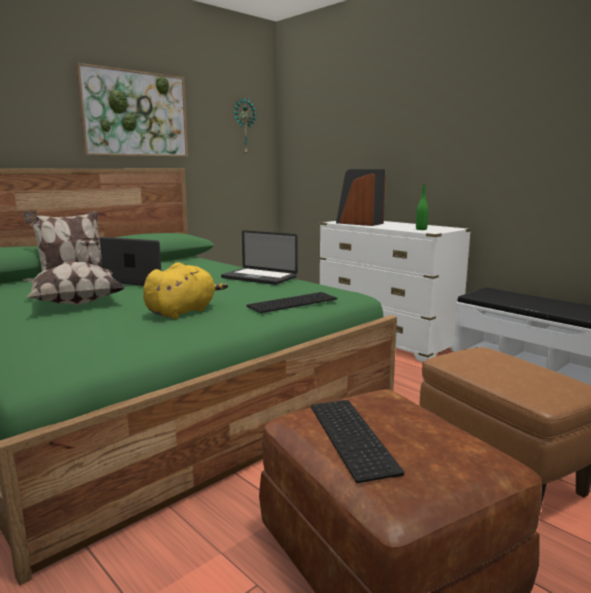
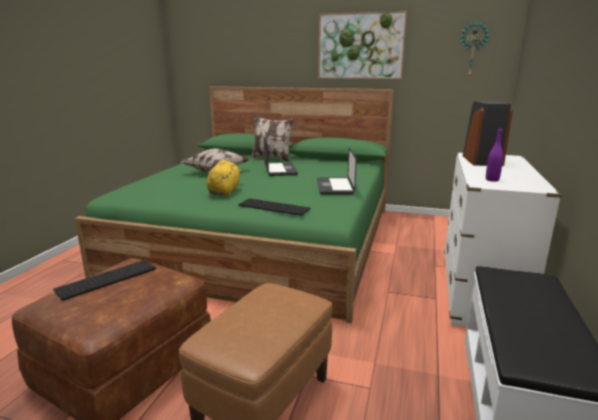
camera: 60 degrees right, 5 degrees up
yellow plush toy [143,262,228,319] -> yellow plush toy turned 90 degrees counterclockwise [207,160,242,196]
green bottle [416,185,428,230] -> purple bottle [486,128,503,182]

